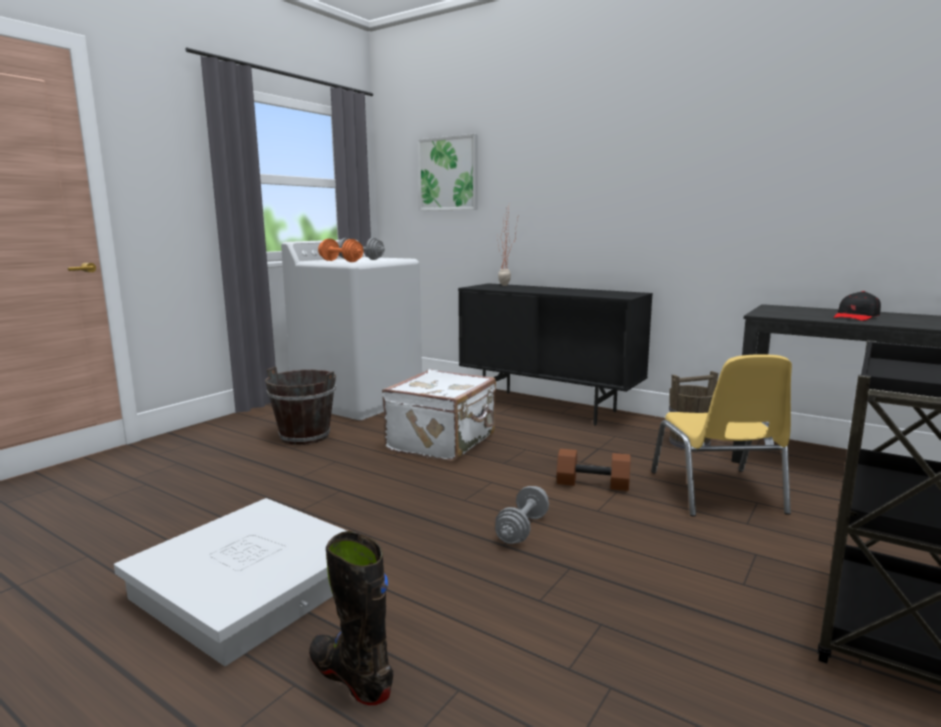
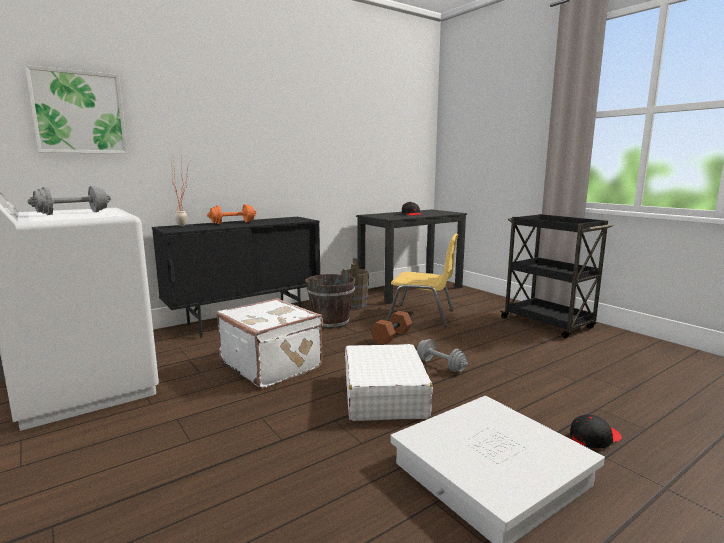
camera: 70 degrees left, 0 degrees up
brown bucket [265,367,336,445] -> brown bucket moved to [306,269,356,329]
black boot [309,531,393,705] -> black cap [570,414,622,449]
orange dumbbell [318,239,364,262] -> orange dumbbell moved to [207,204,257,224]
none -> white suitcase [345,344,433,421]

